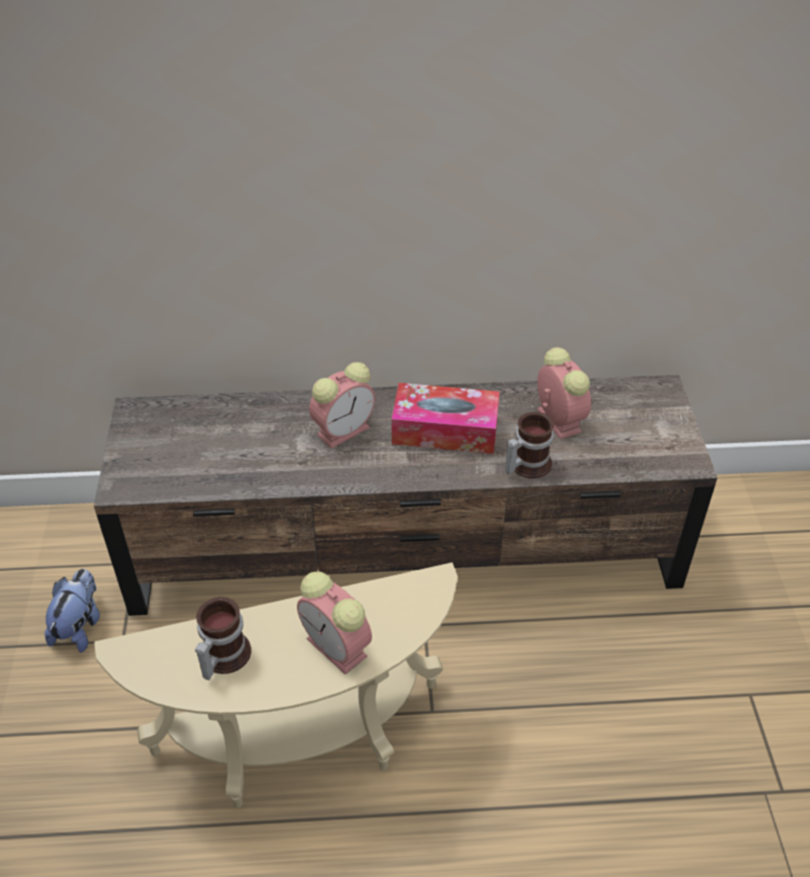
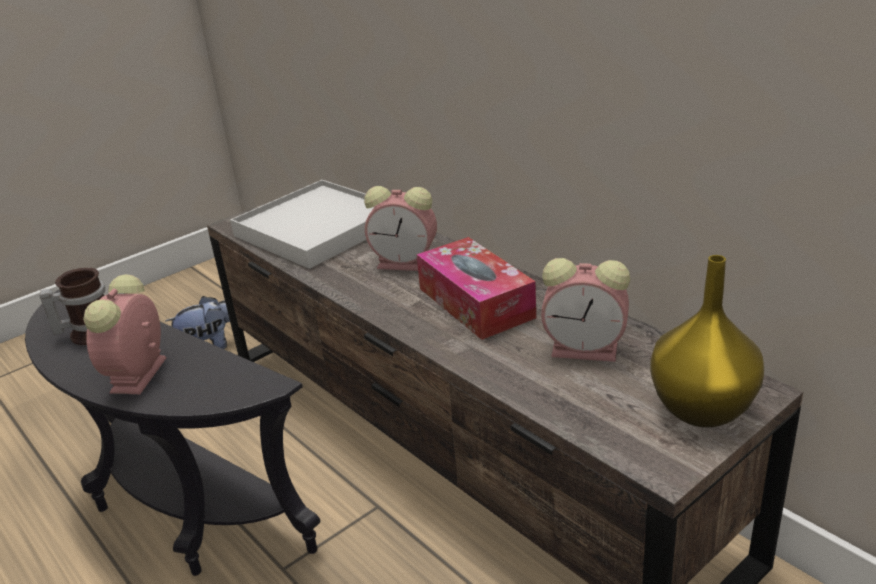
camera: 55 degrees right, 15 degrees down
beige side table [94,562,458,808] -> black side table [25,289,321,576]
mug [505,412,554,479] -> none
alarm clock [537,347,591,439] -> alarm clock turned 75 degrees clockwise [541,258,630,362]
none -> white tray [230,180,374,269]
none -> yellow vase [650,255,764,428]

